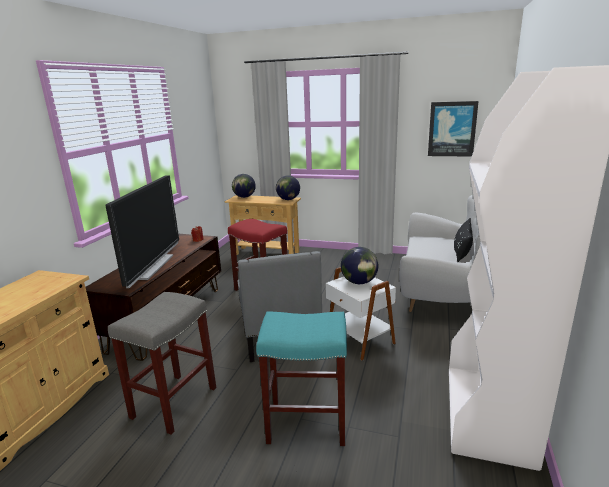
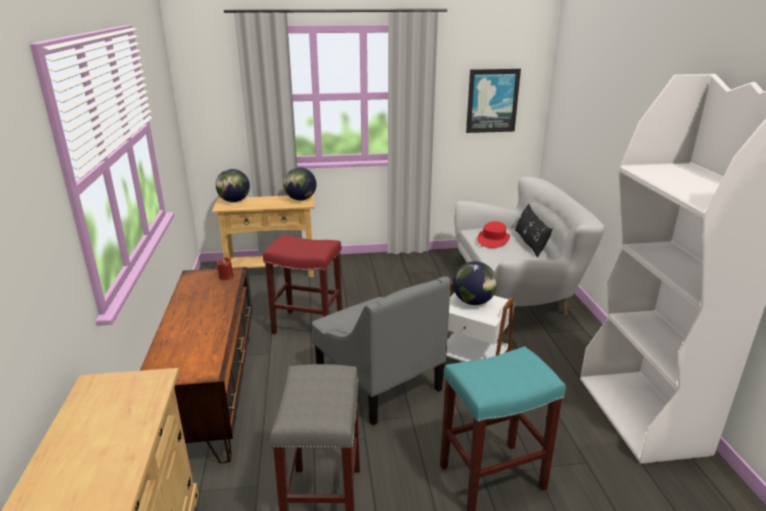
camera: 25 degrees left, 5 degrees up
television [106,175,179,288] -> none
none -> red hat [477,221,510,248]

